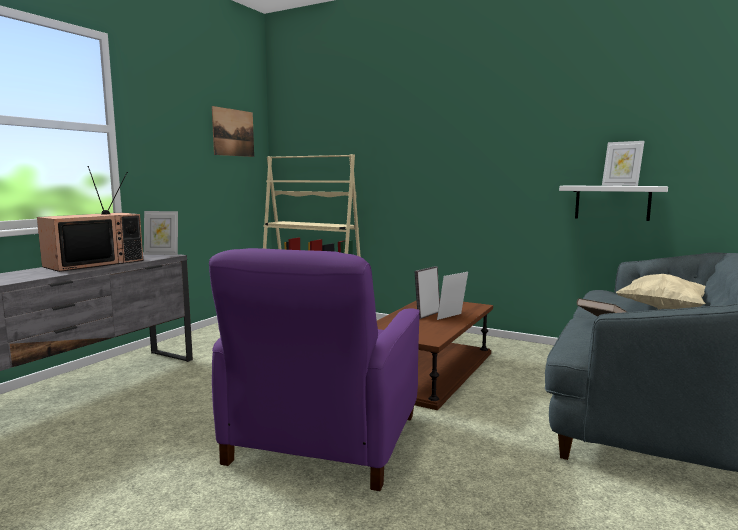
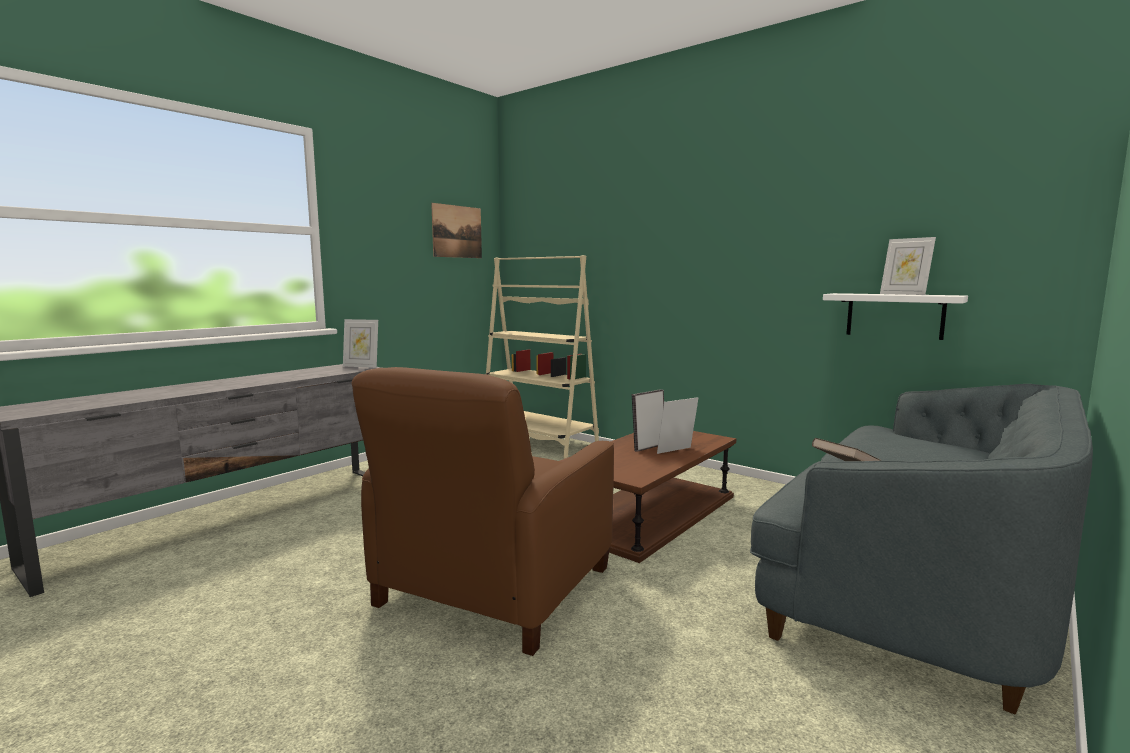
camera: 10 degrees right, 0 degrees up
television [37,166,143,272] -> none
purple armchair [209,248,420,491] -> brown armchair [352,367,614,656]
beige pillow [616,274,705,309] -> none

